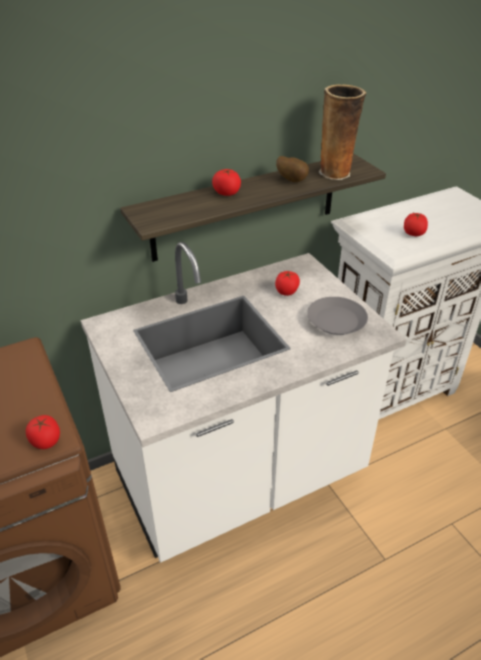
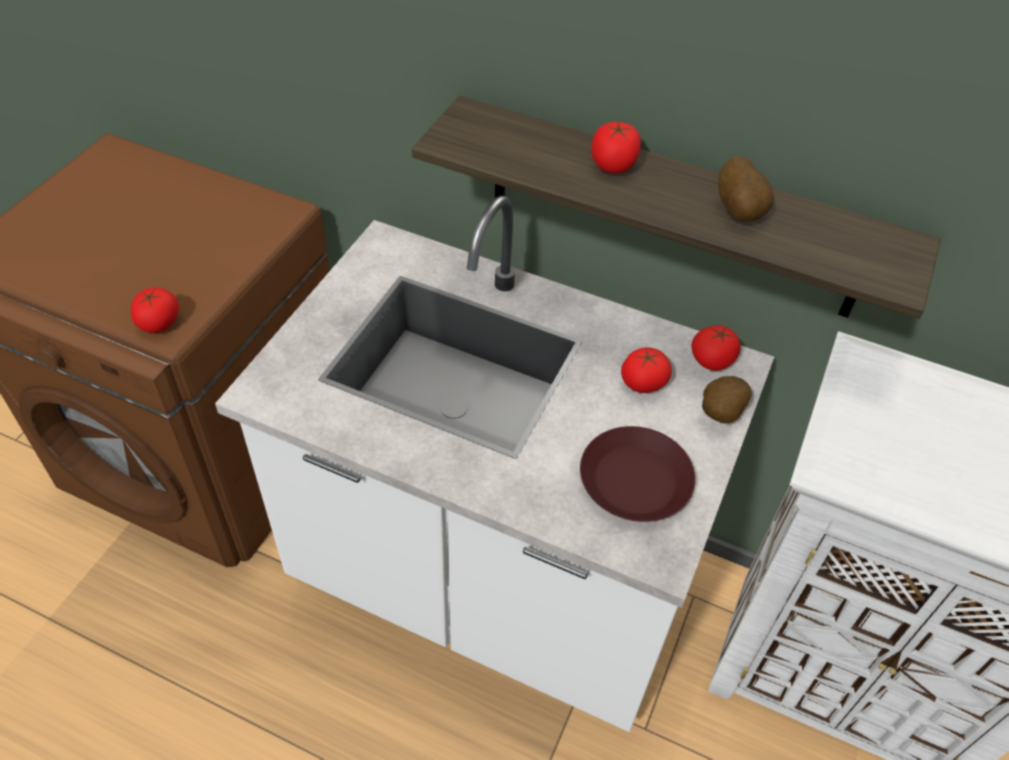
camera: 50 degrees right, 10 degrees up
grey plate [307,297,368,335] -> brown plate [580,426,695,522]
vase [319,84,366,180] -> none
tomato [404,213,428,236] -> tomato moved to [692,325,741,371]
none -> potato [702,376,751,423]

